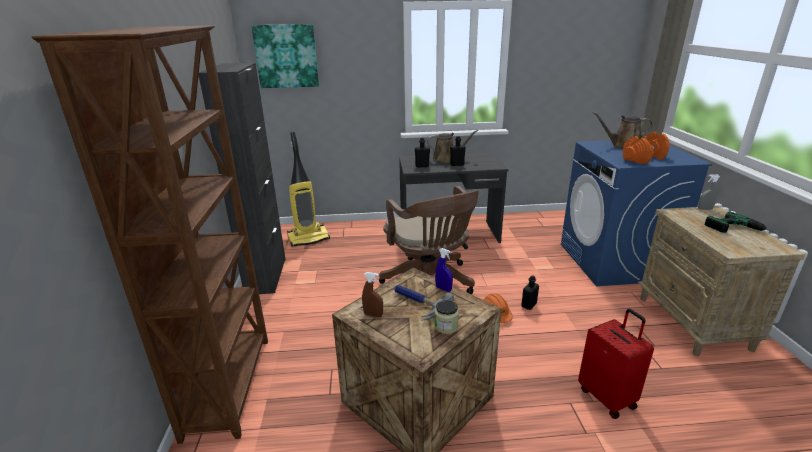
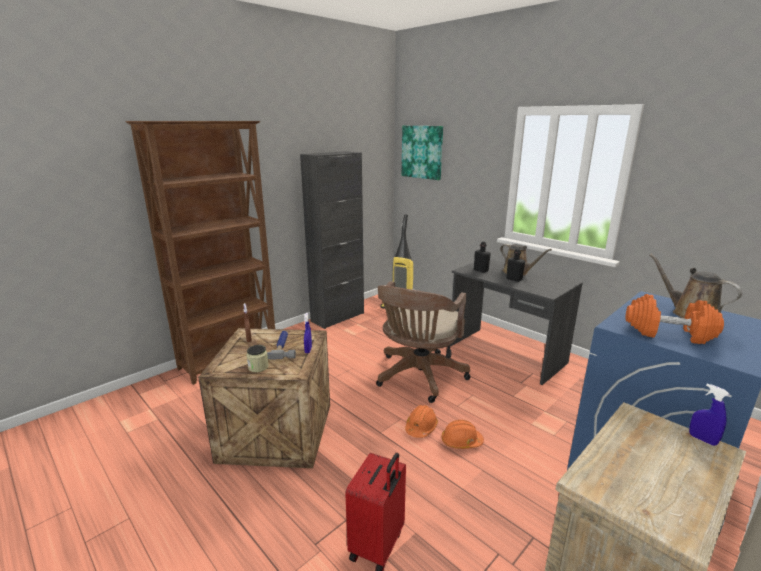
camera: 50 degrees right, 5 degrees down
black bottle [521,275,539,310] -> orange hard hat [441,420,484,449]
grey spray bottle [698,175,720,210] -> blue spray bottle [689,383,729,446]
power drill [704,211,775,233] -> none

